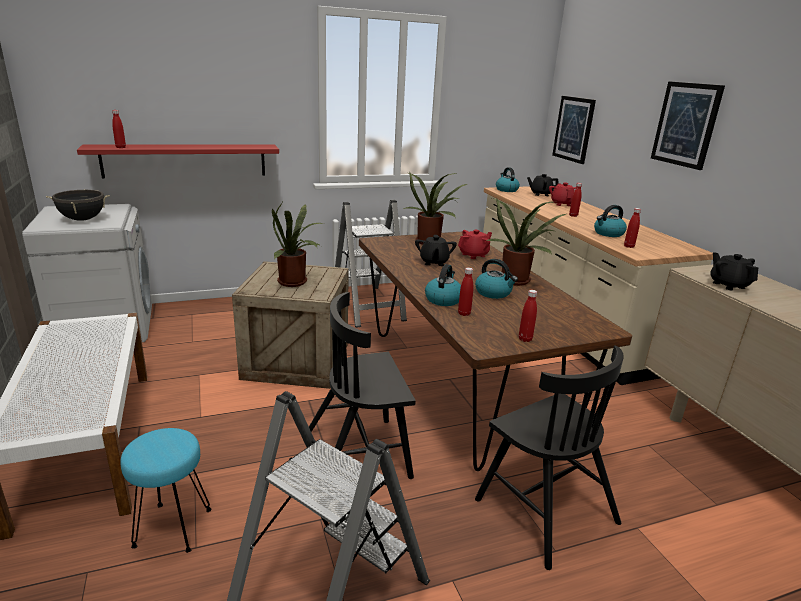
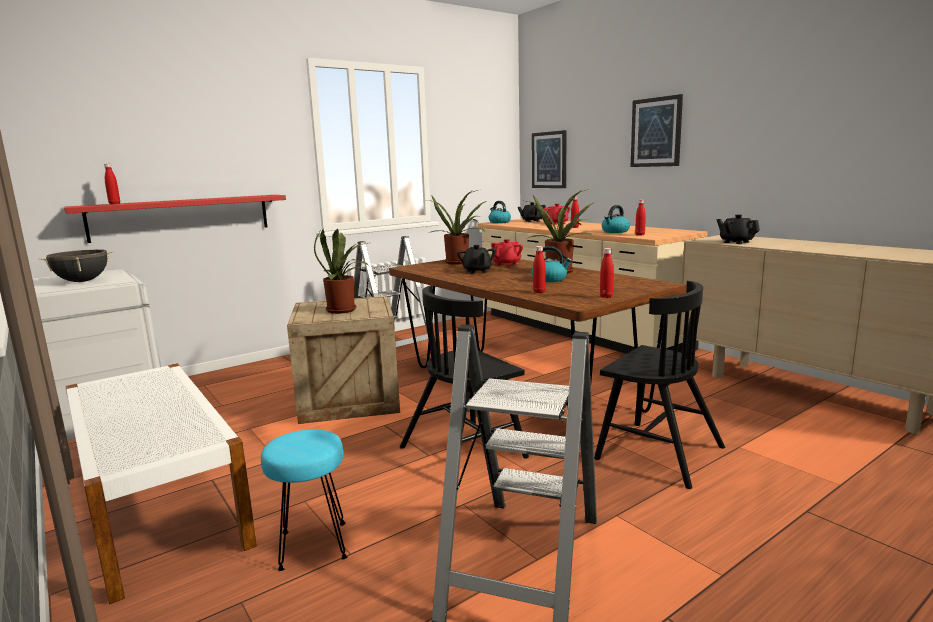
camera: 15 degrees left, 10 degrees down
kettle [425,264,461,306] -> none

